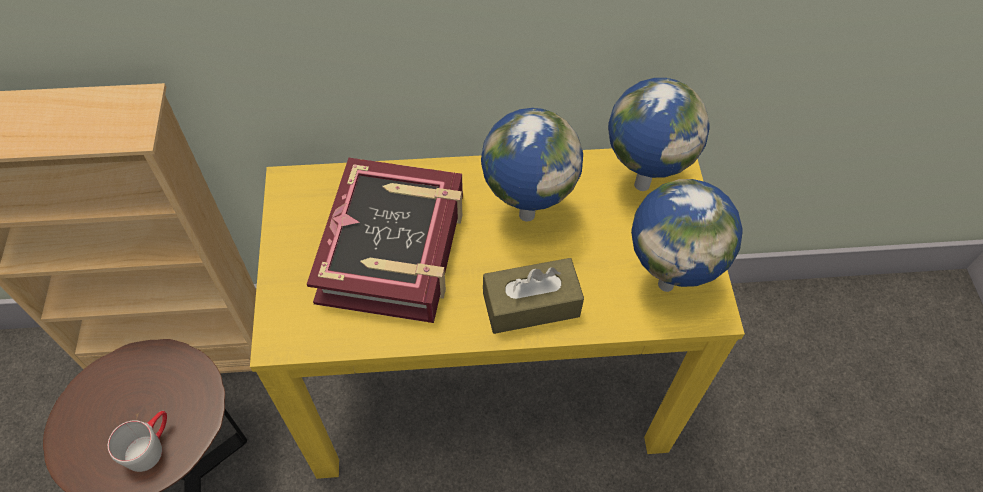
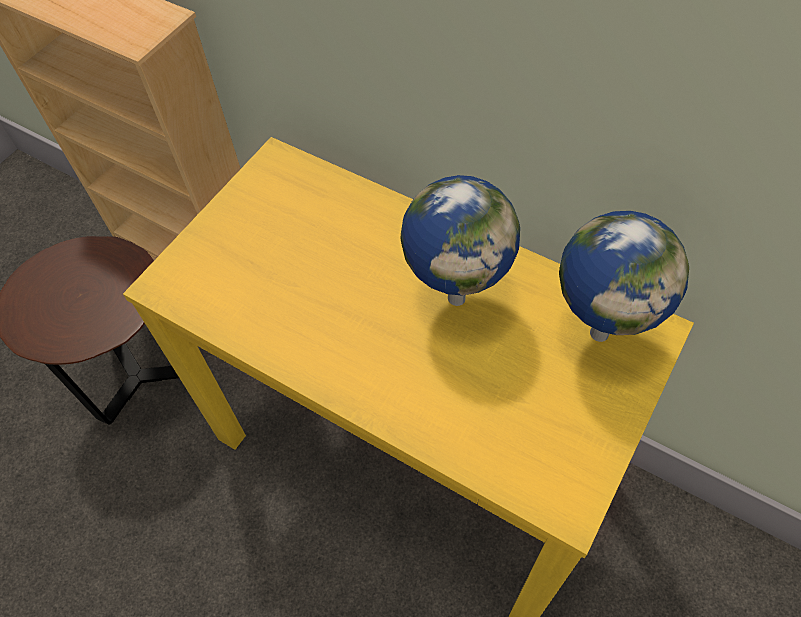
camera: 40 degrees right, 0 degrees up
grey mug [108,411,167,472] -> none
book [307,158,463,323] -> none
brown tissue box [483,258,584,334] -> none
globe [631,179,743,292] -> none

